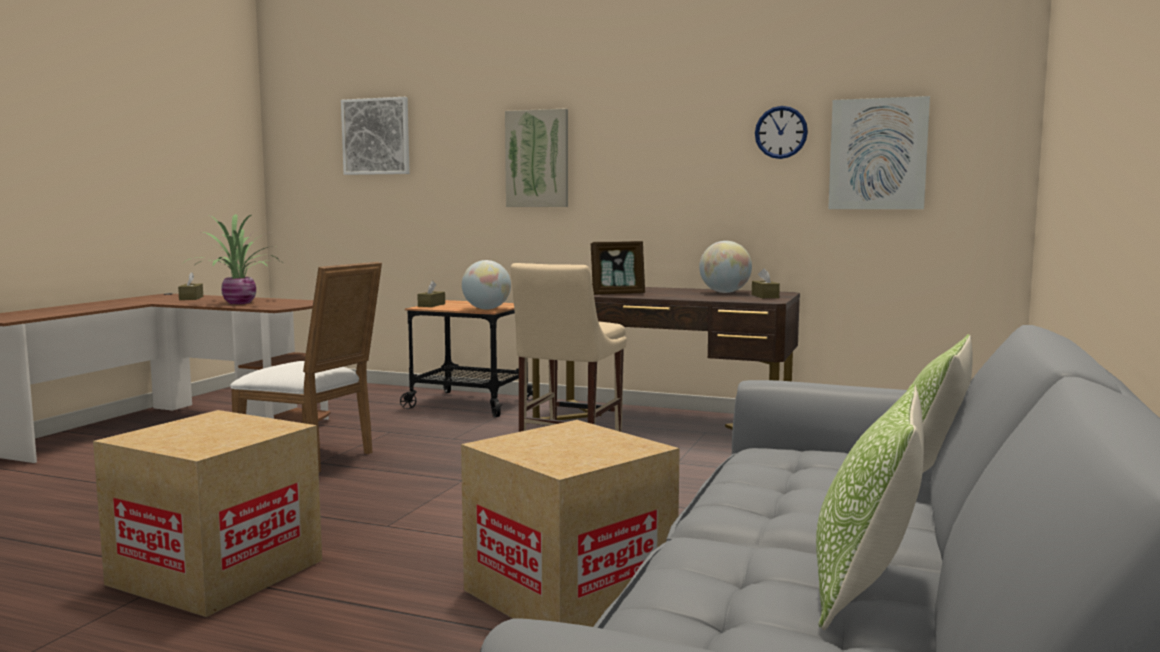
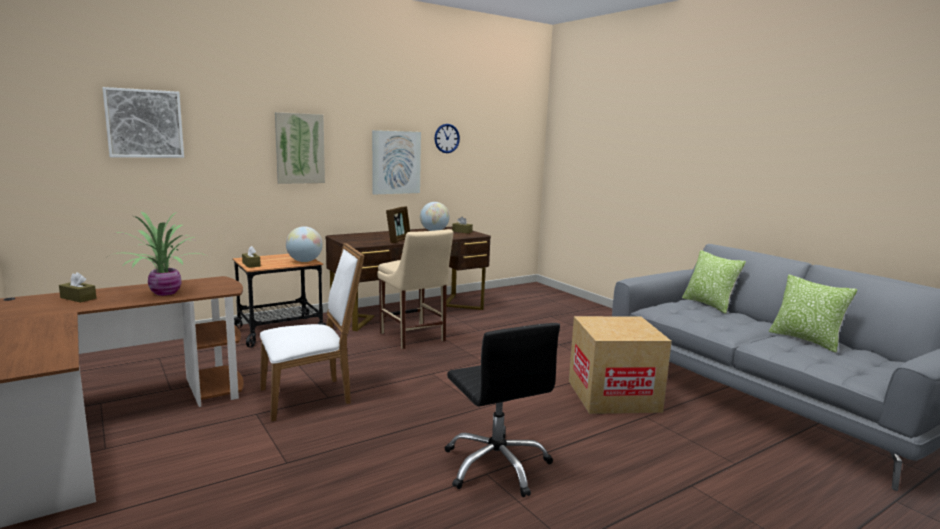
camera: 55 degrees left, 5 degrees up
cardboard box [93,410,322,617] -> black office chair [445,323,560,497]
picture [828,96,930,209] -> picture moved to [372,130,421,194]

